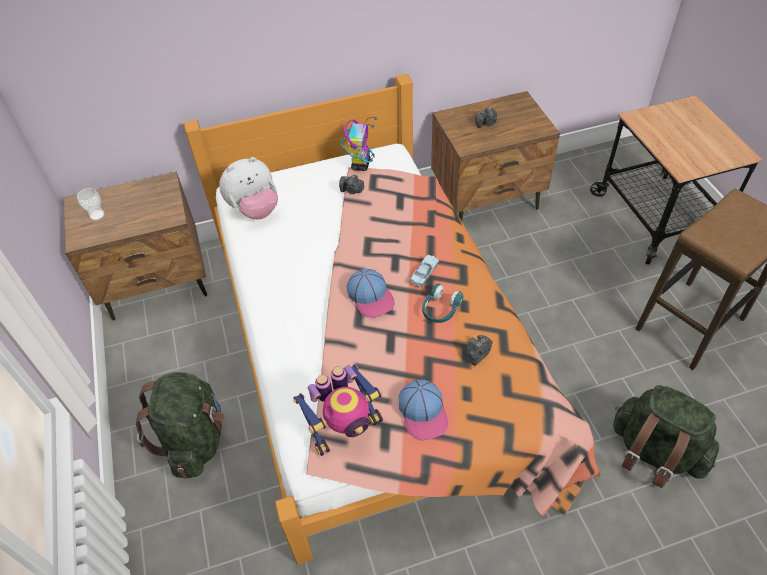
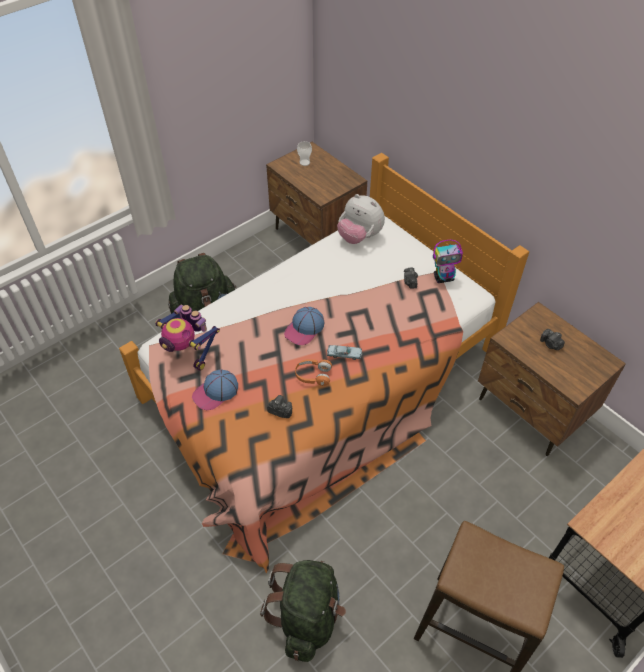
camera: 65 degrees right, 0 degrees up
turquoise headphones [422,284,464,323] -> orange headphones [295,359,332,387]

